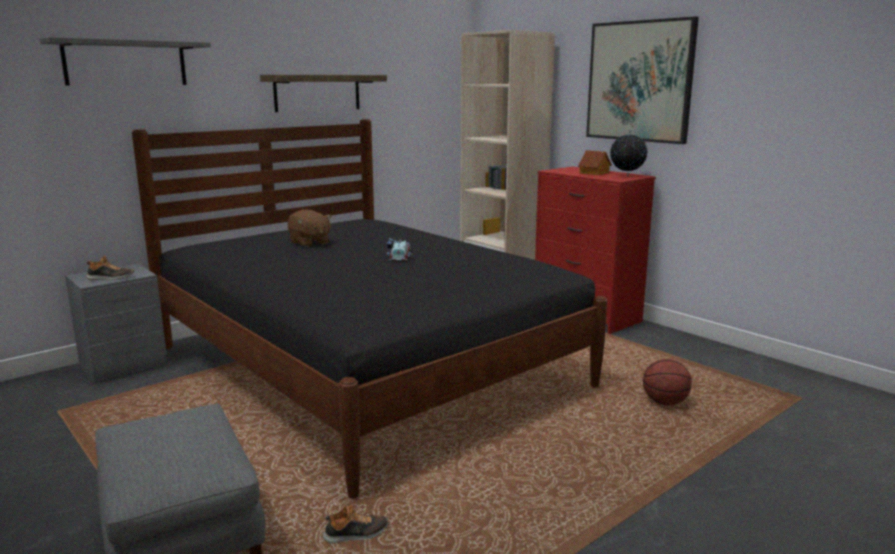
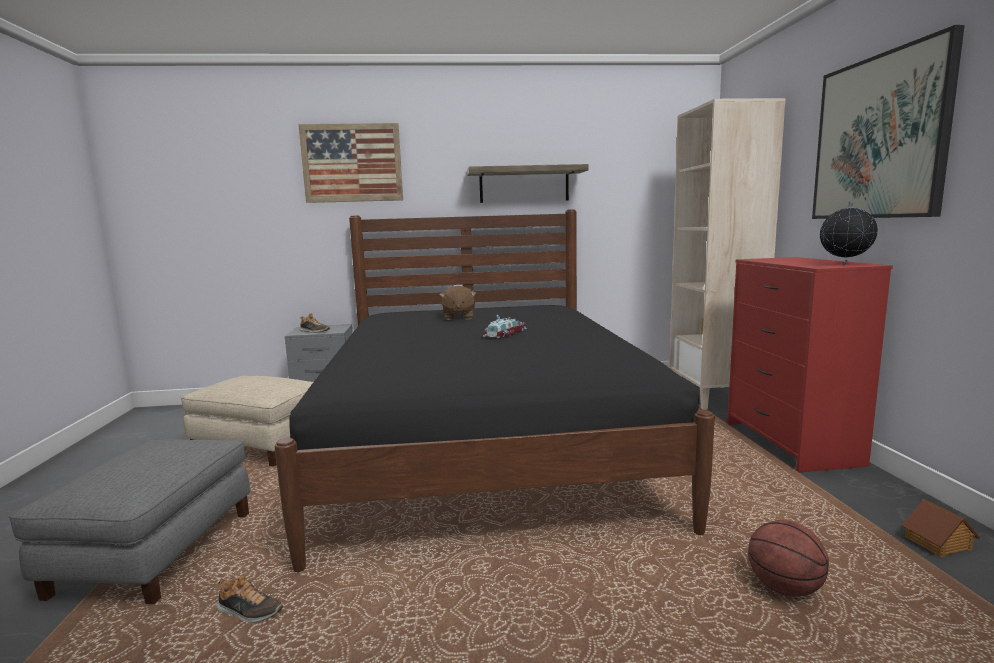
camera: 35 degrees right, 5 degrees down
grey shelf [40,37,211,85] -> picture [298,123,403,203]
toy house [578,150,612,175] -> toy house moved to [902,499,980,557]
none -> beige ottoman [181,376,313,467]

